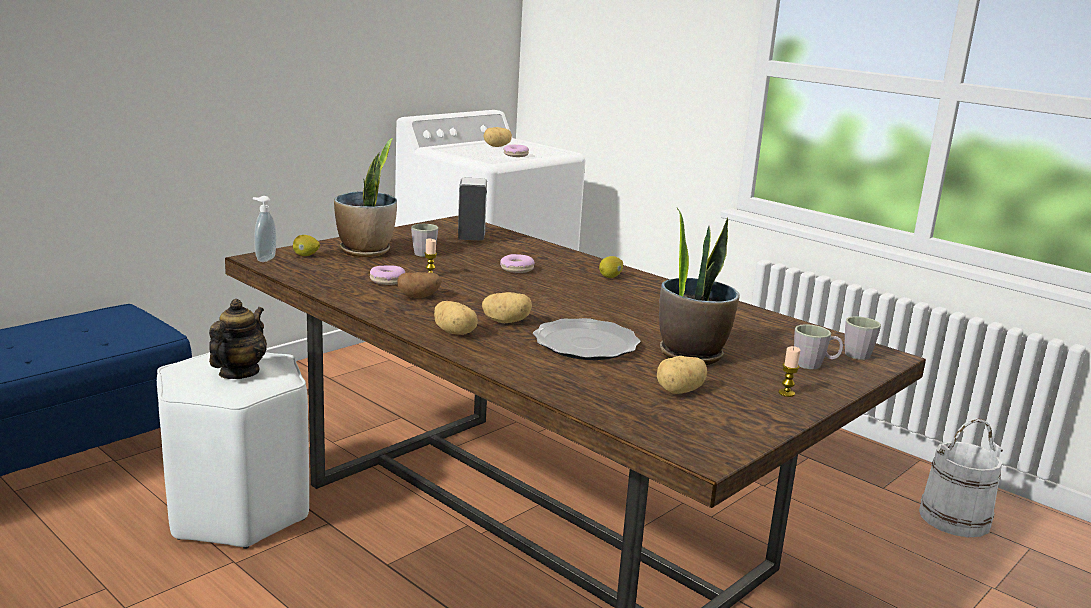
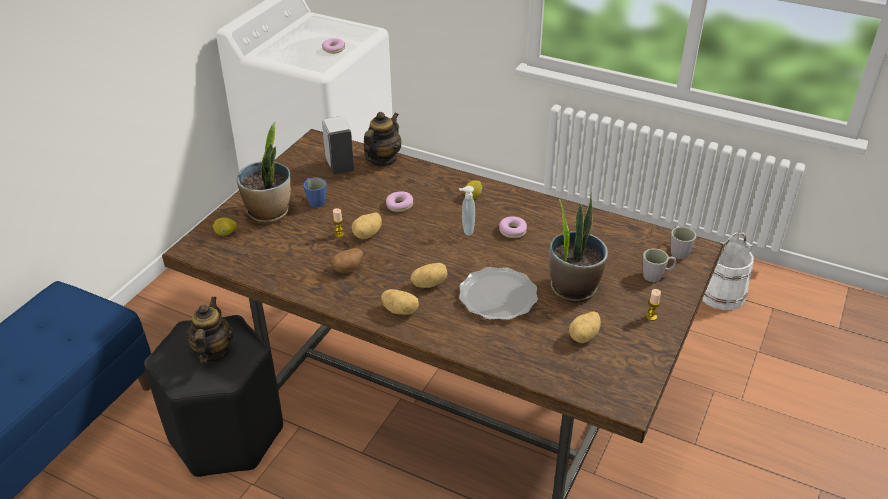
camera: 15 degrees left, 20 degrees up
white stool [157,352,309,549] -> black stool [144,315,283,477]
soap dispenser [253,196,276,262] -> soap dispenser moved to [459,186,475,236]
donut [370,265,405,285] -> donut moved to [499,216,527,238]
grey mug [411,224,438,257] -> blue mug [303,178,326,208]
potato [484,127,512,147] -> potato moved to [352,213,382,239]
none -> teapot [364,112,401,166]

